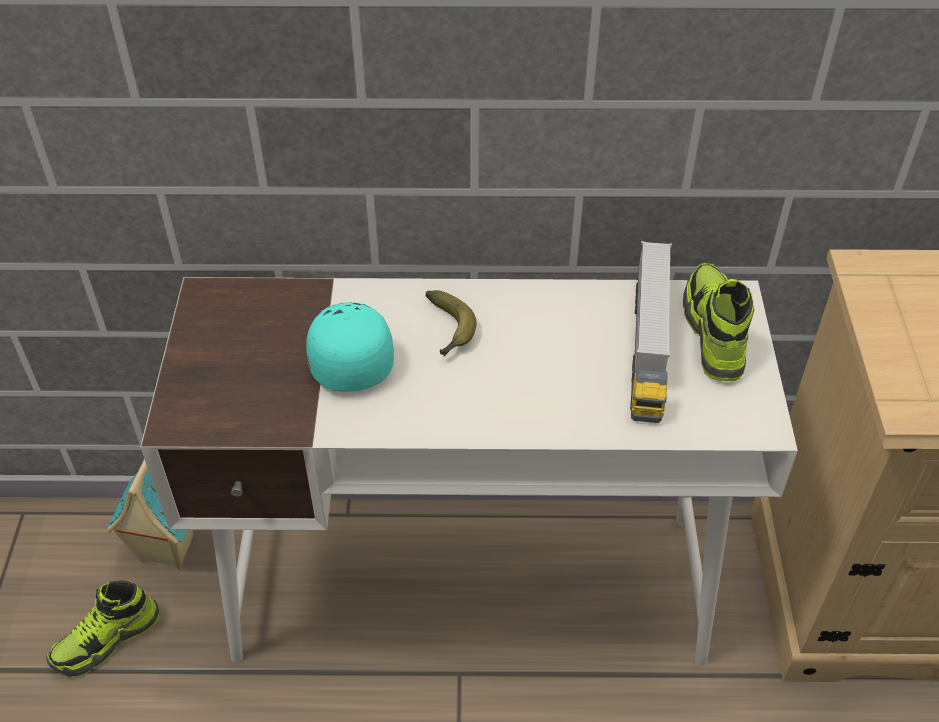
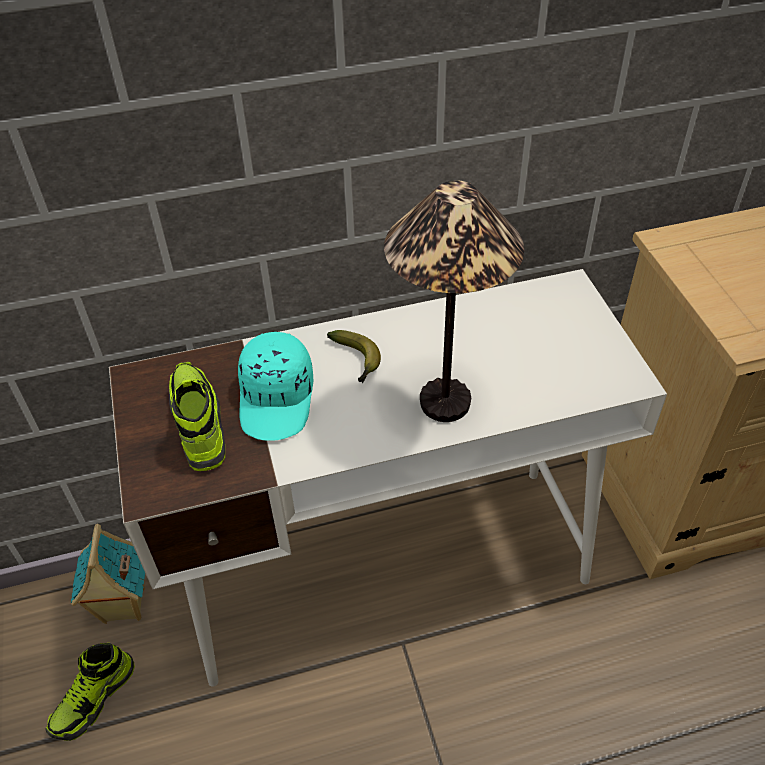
camera: 15 degrees left, 0 degrees up
turquoise cap [306,302,394,392] -> turquoise cap turned 150 degrees counterclockwise [238,332,313,441]
toy truck [630,241,672,423] -> none
shoe [683,263,754,381] -> shoe moved to [169,362,225,471]
none -> table lamp [384,180,524,422]

